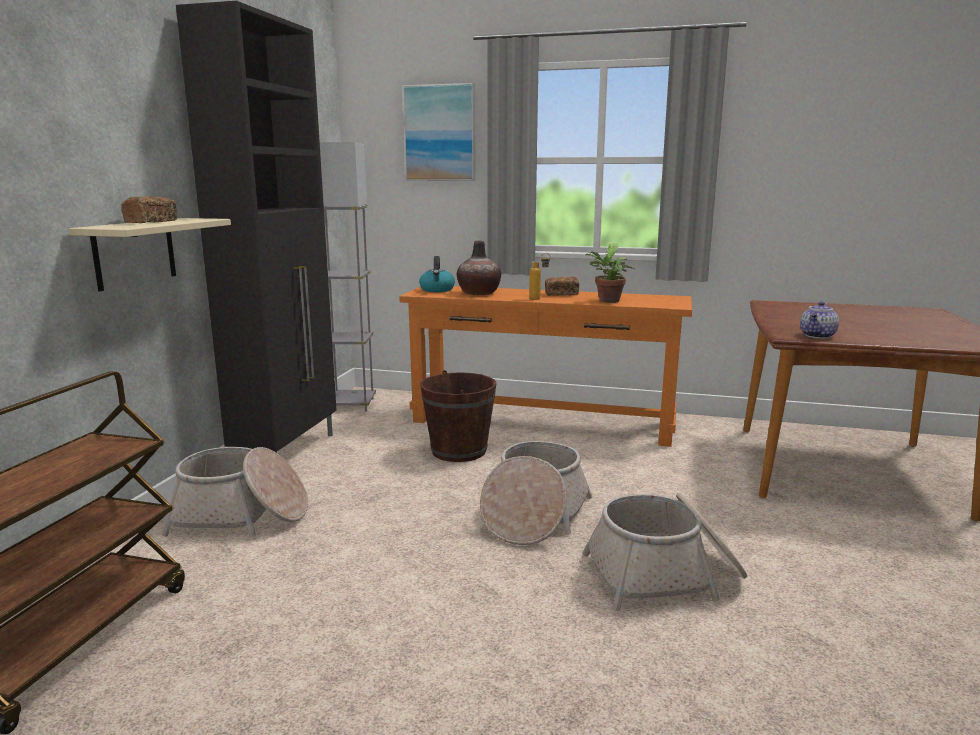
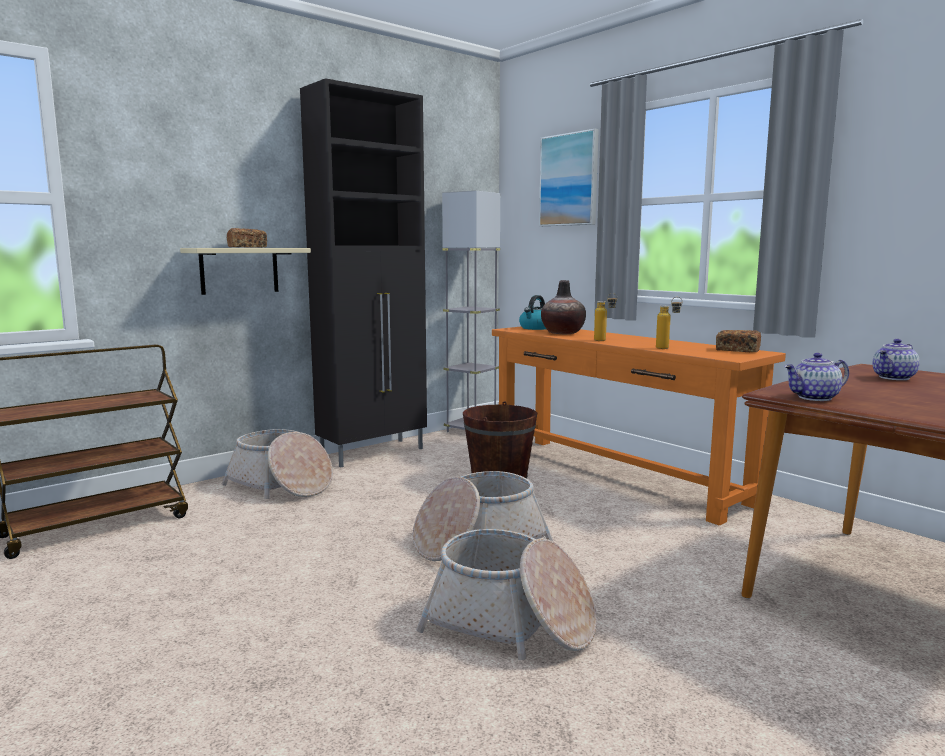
camera: 35 degrees right, 5 degrees down
bread [545,277,579,296] -> bread moved to [716,330,761,352]
potted plant [585,244,635,303] -> bottle [656,297,682,349]
none -> teapot [872,339,920,380]

